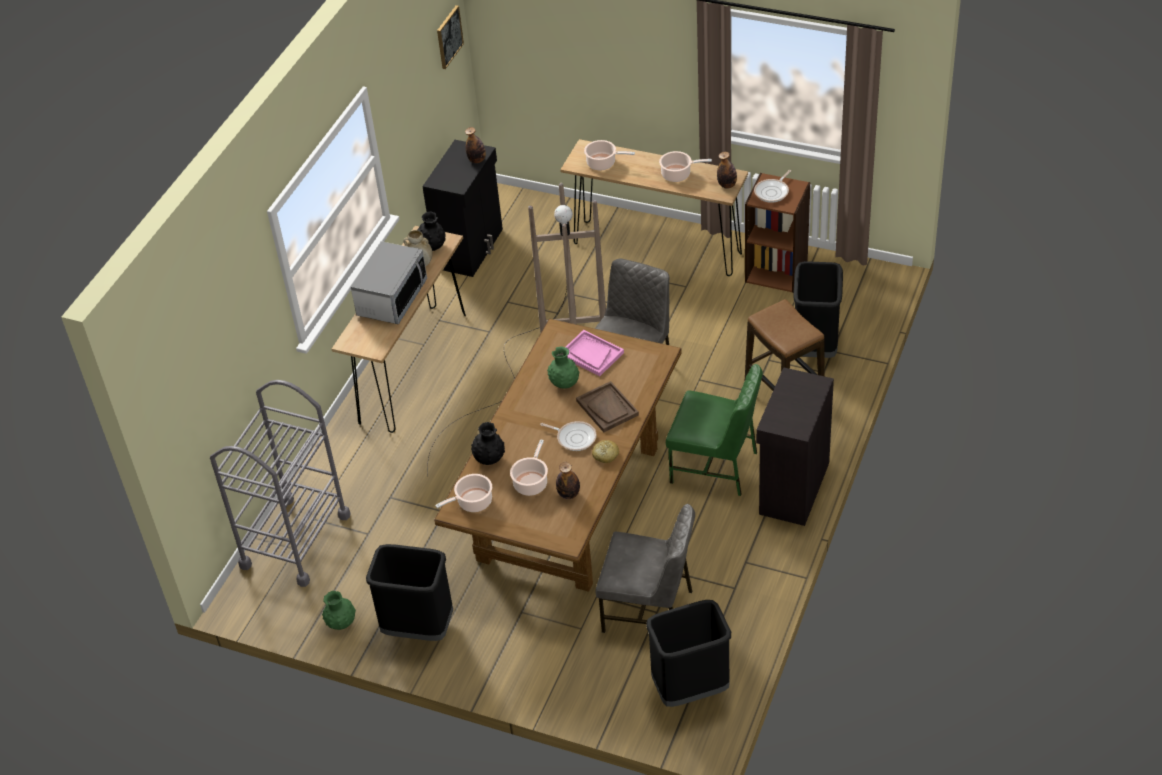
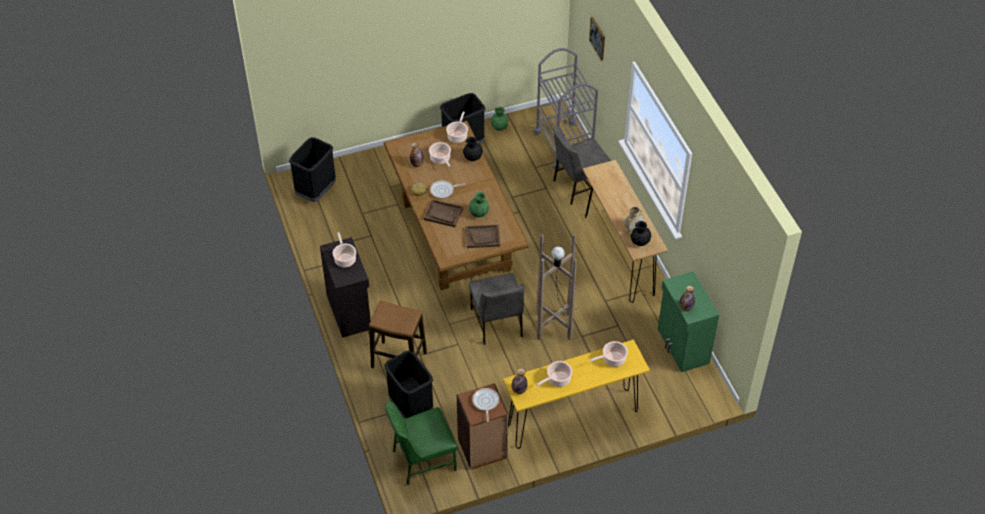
camera: 135 degrees right, 5 degrees up
microwave [351,241,427,324] -> none
black cabinet [422,140,503,277] -> green cabinet [658,271,719,372]
picture [437,5,464,69] -> picture moved to [589,17,605,61]
brown console table [560,139,748,276] -> yellow console table [503,339,650,449]
pink tray [566,330,624,376] -> brown tray [466,225,500,248]
grey chair [595,504,695,633] -> grey chair moved to [553,127,611,205]
green chair [666,364,763,496] -> green chair moved to [385,401,457,485]
none -> cooking pot [333,232,356,268]

